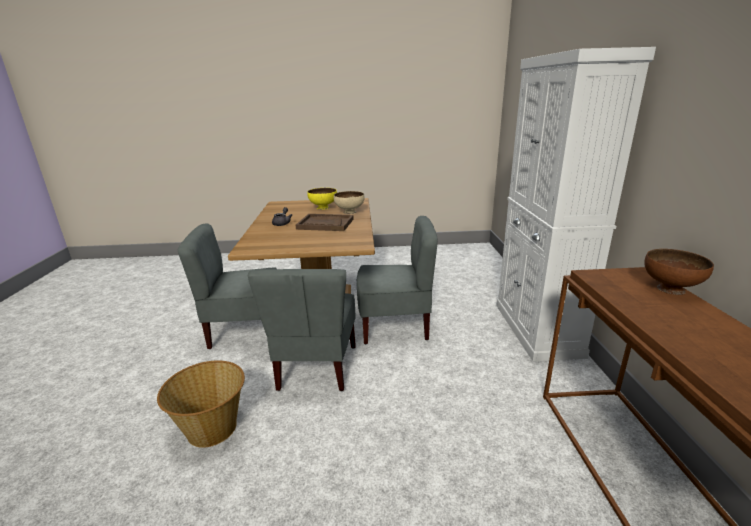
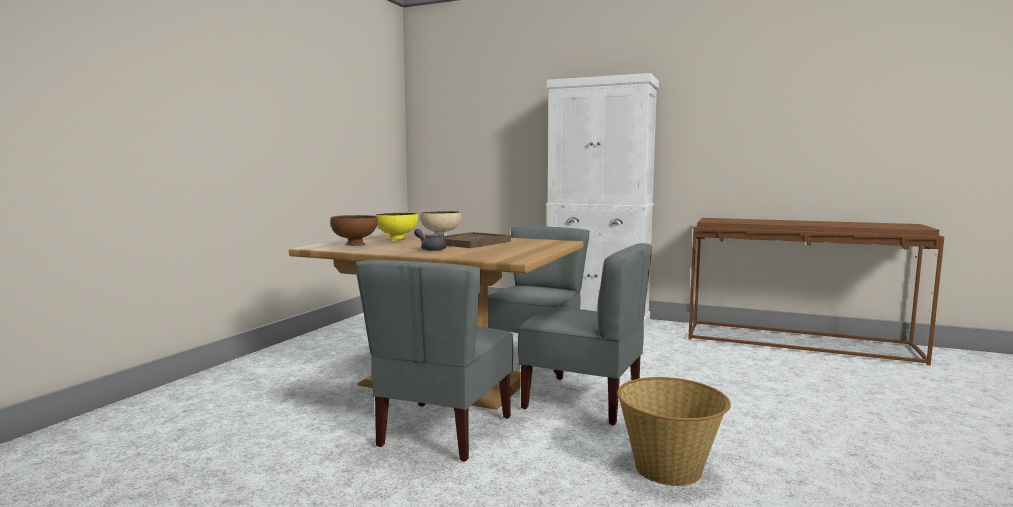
camera: 65 degrees left, 15 degrees down
brown bowl [644,249,714,295] -> brown bowl moved to [330,215,378,246]

